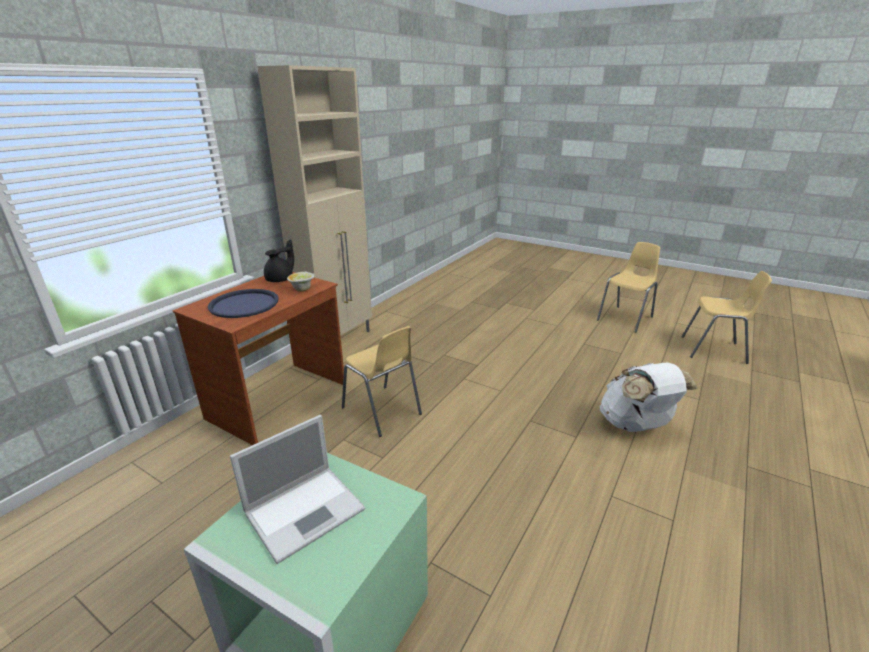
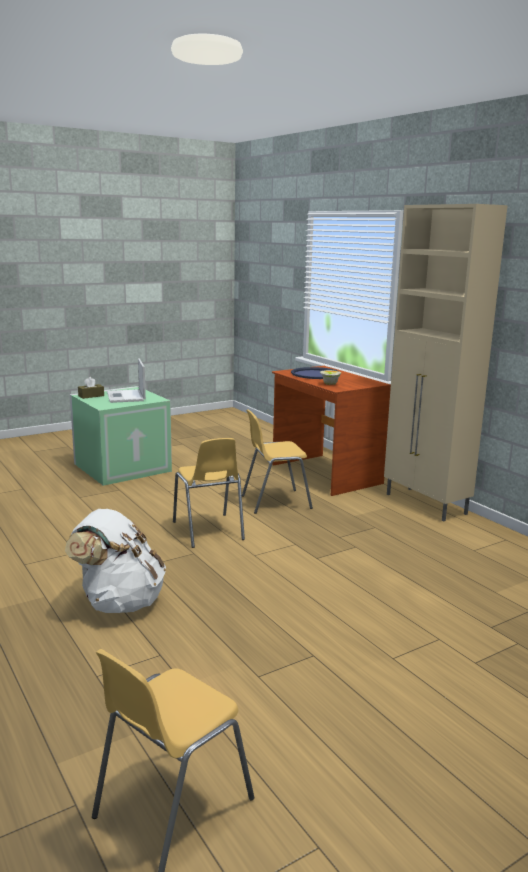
camera: 115 degrees right, 10 degrees down
black teapot [264,239,294,282] -> none
yellow chair [597,242,660,333] -> yellow chair moved to [173,438,245,548]
none -> brown tissue box [78,377,104,399]

